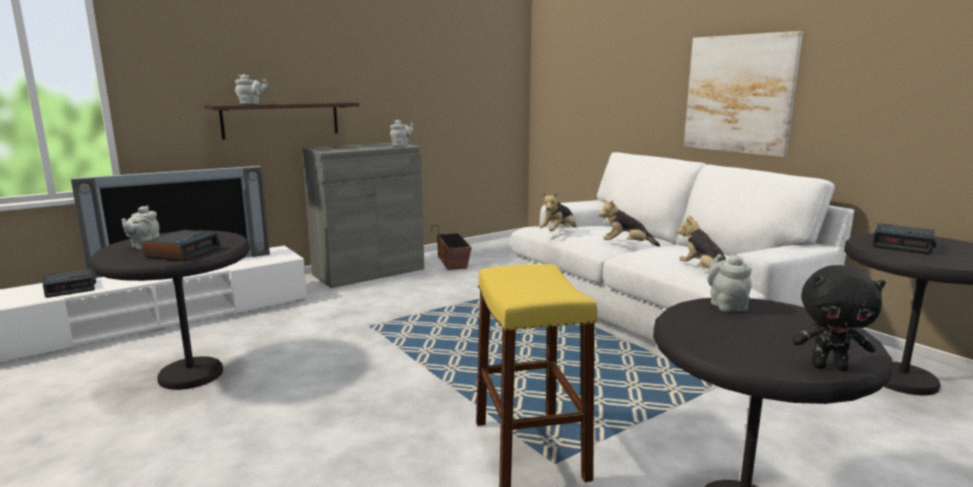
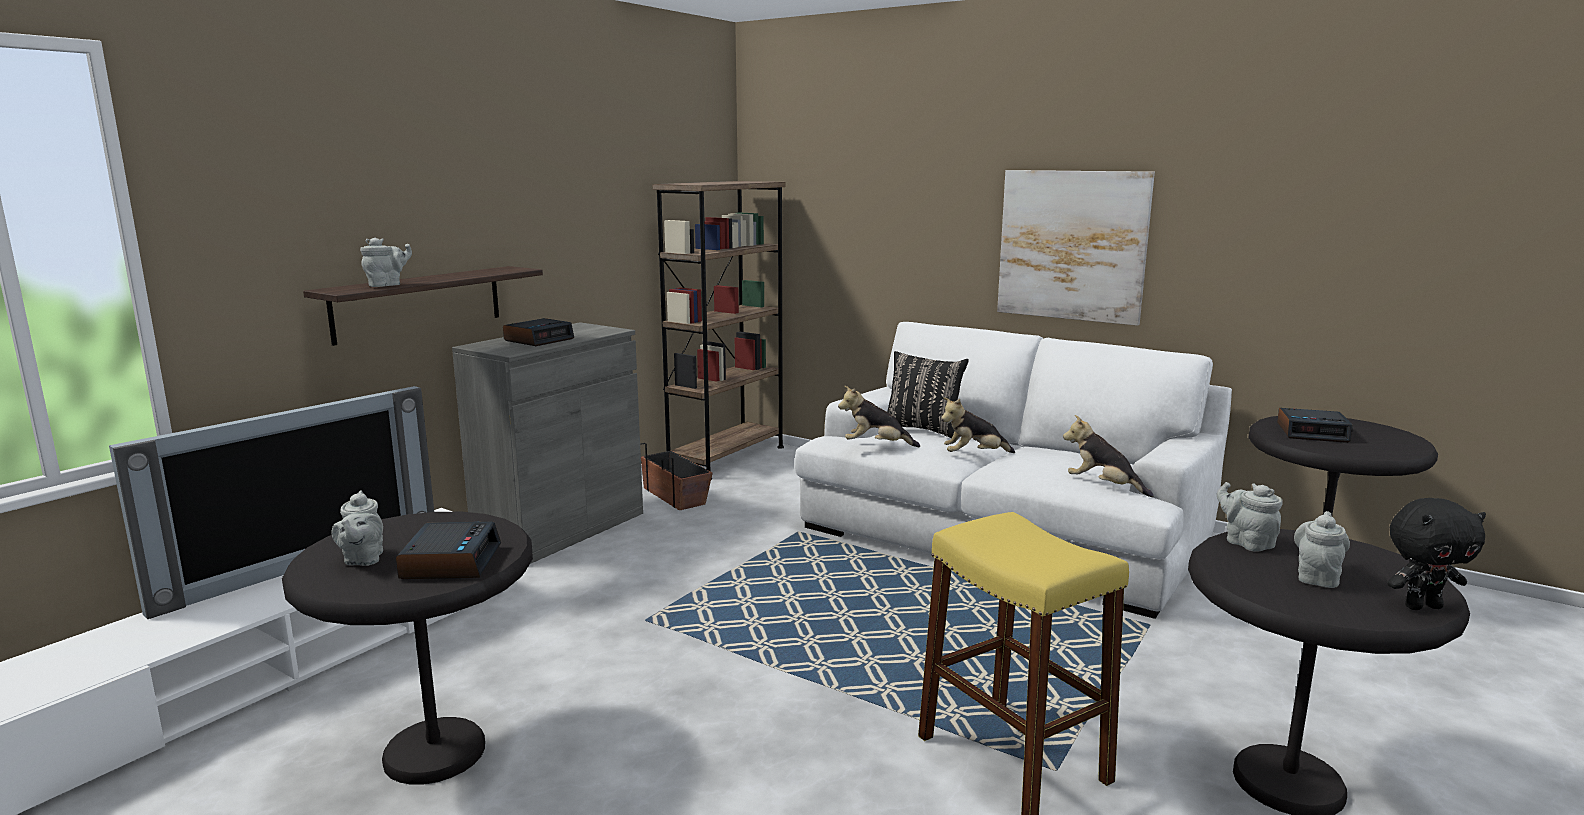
camera: 20 degrees left, 0 degrees up
alarm clock [43,268,96,298] -> alarm clock moved to [503,318,574,346]
grey teapot [390,120,413,146] -> grey teapot moved to [1294,511,1350,588]
plush toy [539,192,576,231] -> plush toy turned 75 degrees clockwise [838,385,920,447]
none -> brown bookcase [653,181,786,480]
none -> black pillow [887,351,969,438]

